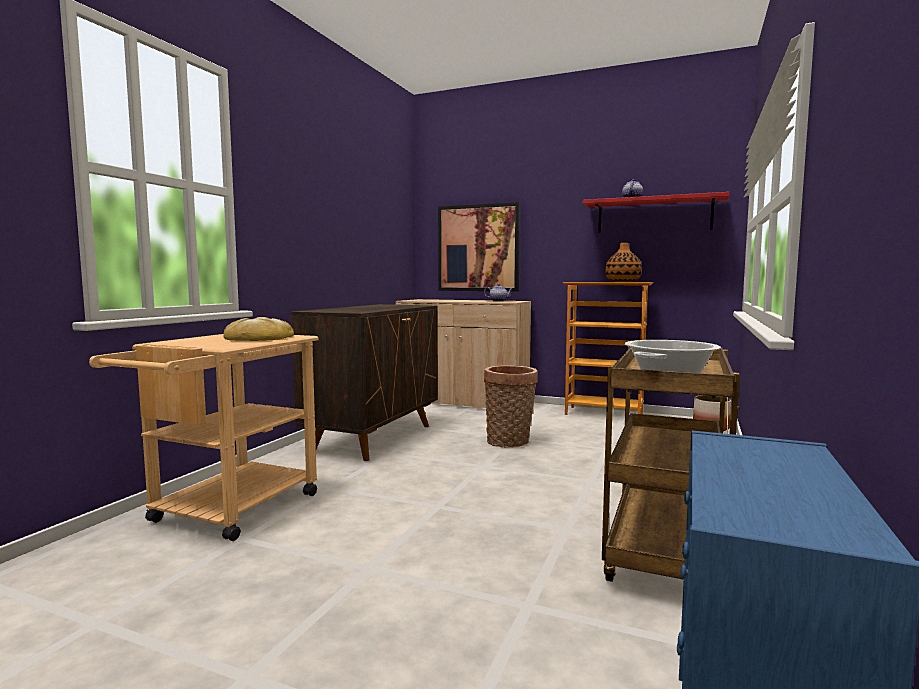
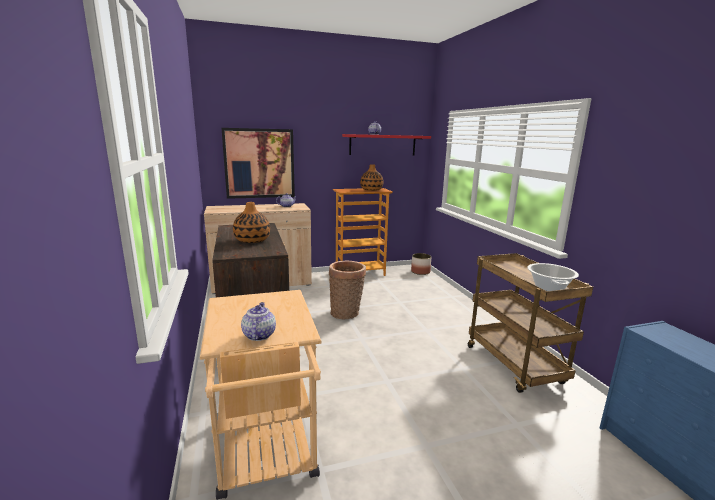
camera: 40 degrees left, 10 degrees up
bread [224,317,294,341] -> none
none -> vase [233,202,270,243]
none -> teapot [241,302,276,341]

